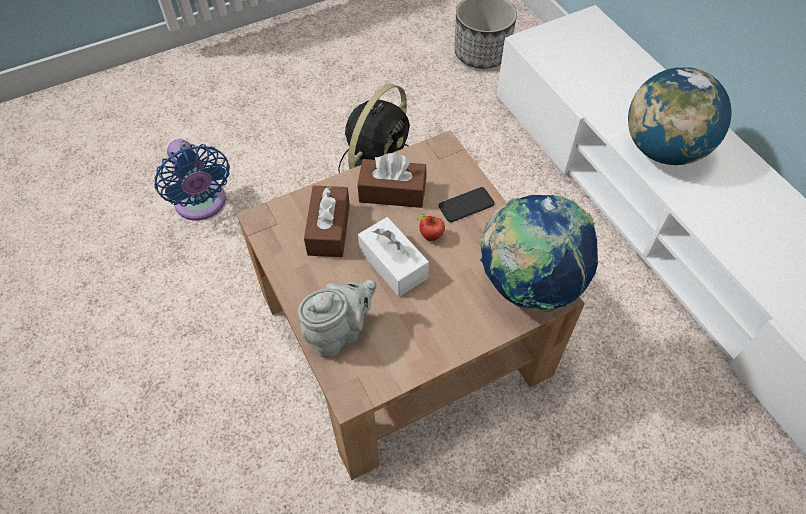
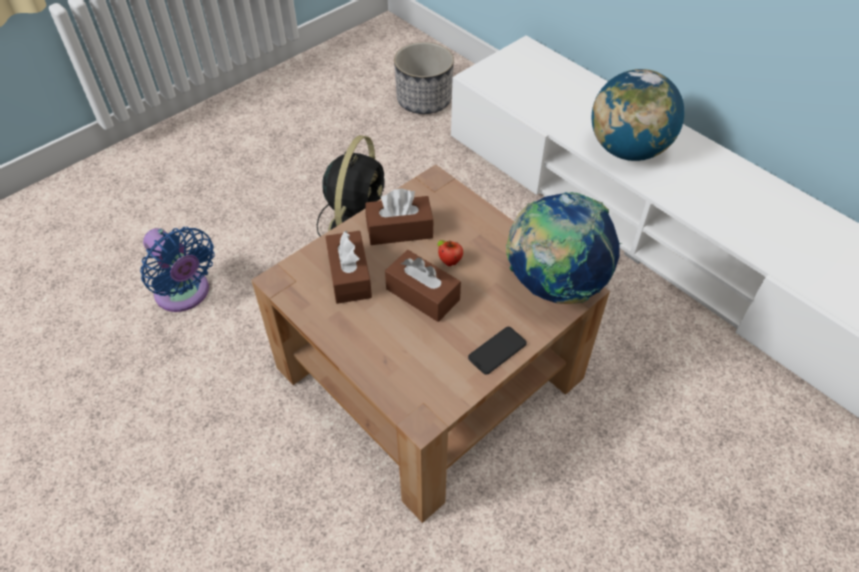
camera: 15 degrees left, 5 degrees down
grey teapot [298,280,376,358] -> none
white tissue box [358,217,429,297] -> brown tissue box [385,250,461,322]
phone [439,187,494,222] -> phone moved to [468,327,527,375]

